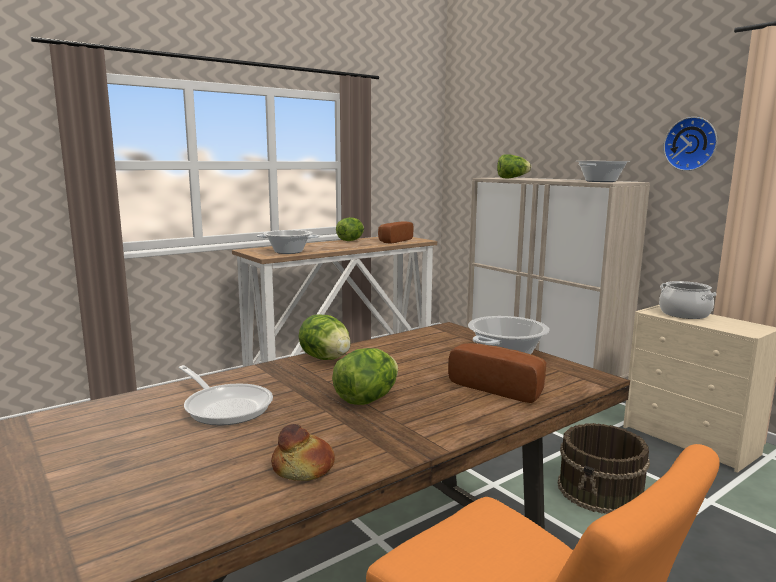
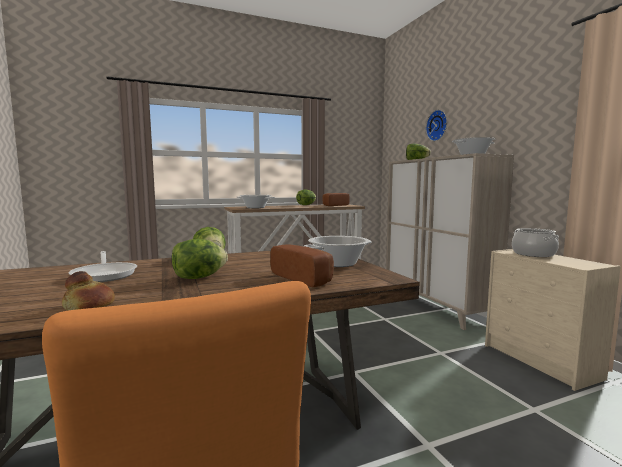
camera: 15 degrees right, 5 degrees down
brown bucket [558,423,650,514] -> none
wall clock [664,117,717,171] -> wall clock moved to [426,110,447,141]

